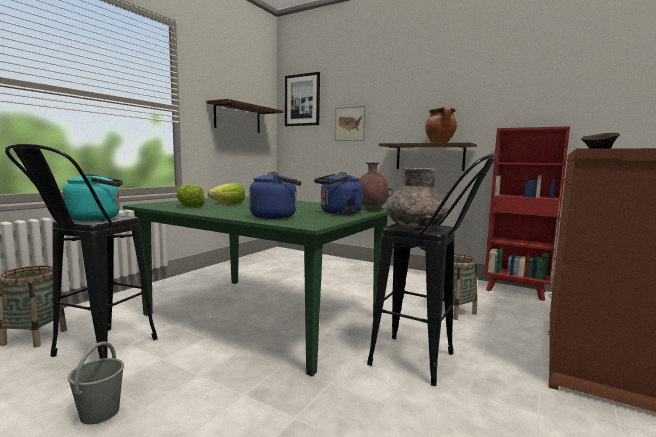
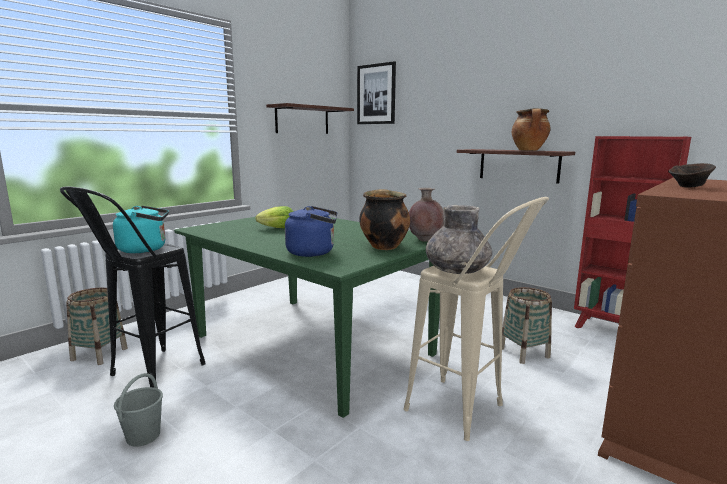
camera: 10 degrees right, 5 degrees up
lettuce [176,184,205,207] -> none
blue kettle [314,172,363,215] -> cooking pot [359,189,410,250]
picture [335,106,366,141] -> none
black stool [367,154,497,386] -> beige stool [404,197,549,441]

